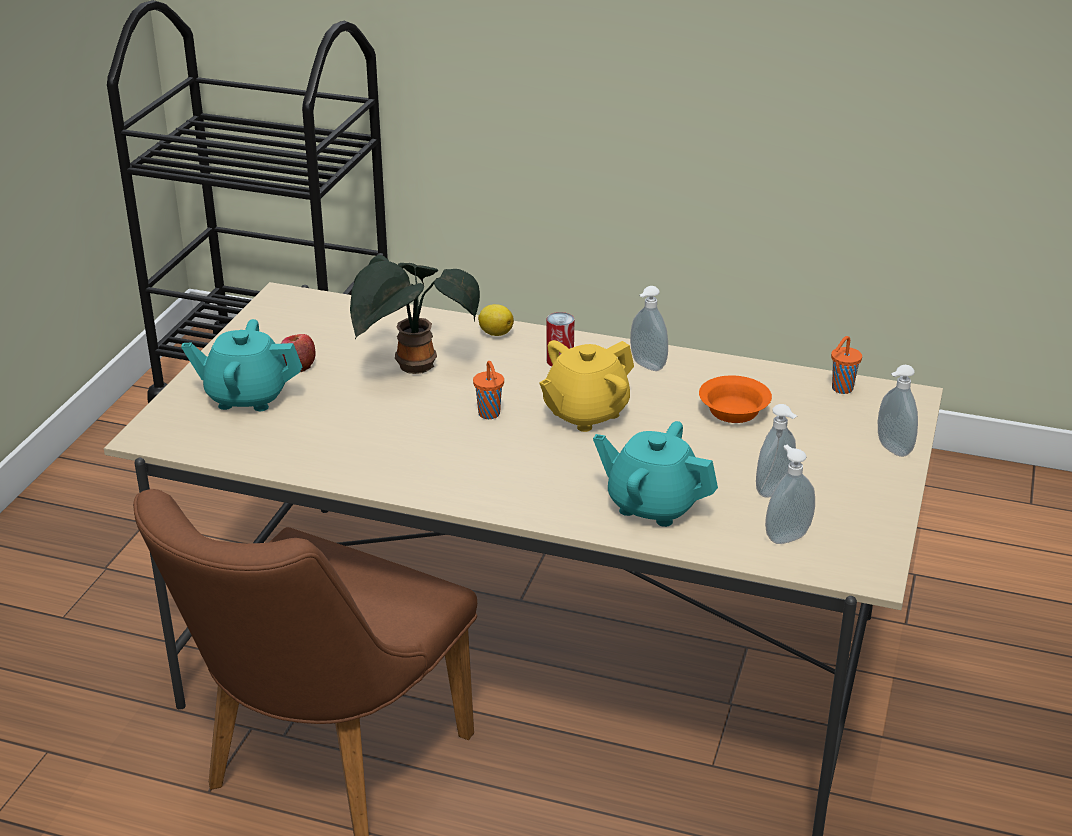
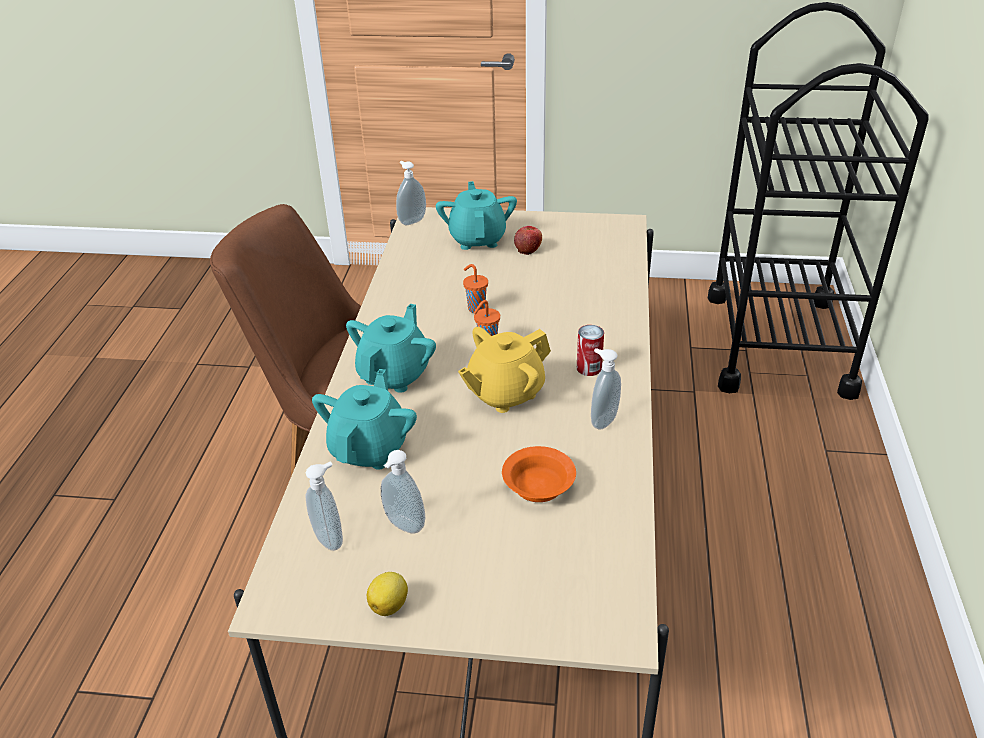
camera: 80 degrees right, 5 degrees up
potted plant [350,255,480,374] -> none
lemon [478,304,514,336] -> lemon moved to [367,572,408,616]
yellow teapot [539,340,634,432] -> yellow teapot turned 75 degrees counterclockwise [458,327,551,413]
orange cup [831,336,862,394] -> orange cup moved to [463,264,488,313]
soap dispenser [878,365,918,457] -> soap dispenser moved to [396,161,426,225]
none -> turquoise teapot [346,304,436,393]

